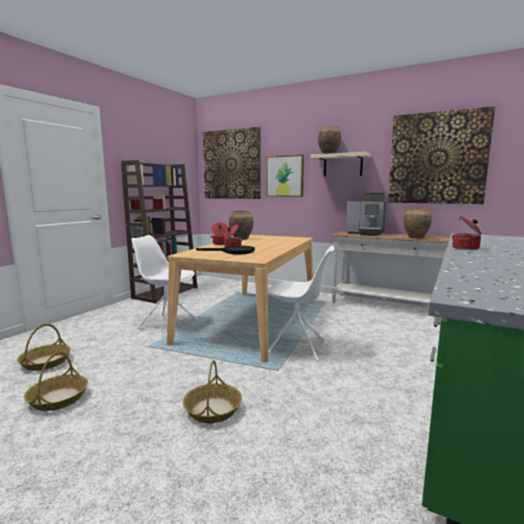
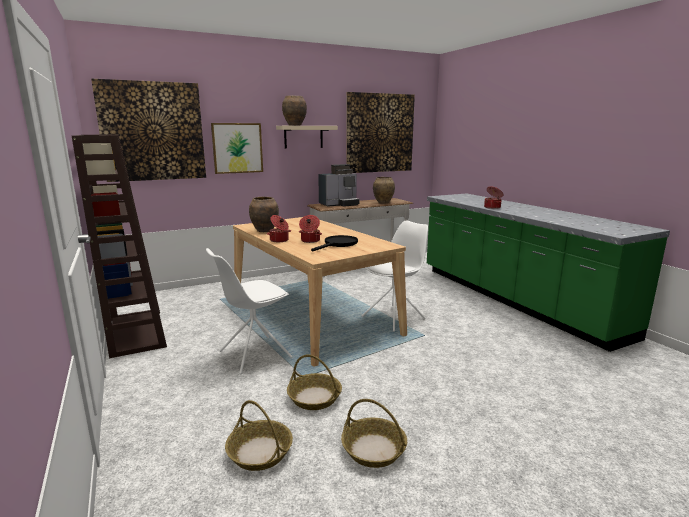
camera: 55 degrees left, 5 degrees up
basket [183,360,242,423] -> basket moved to [287,354,342,410]

